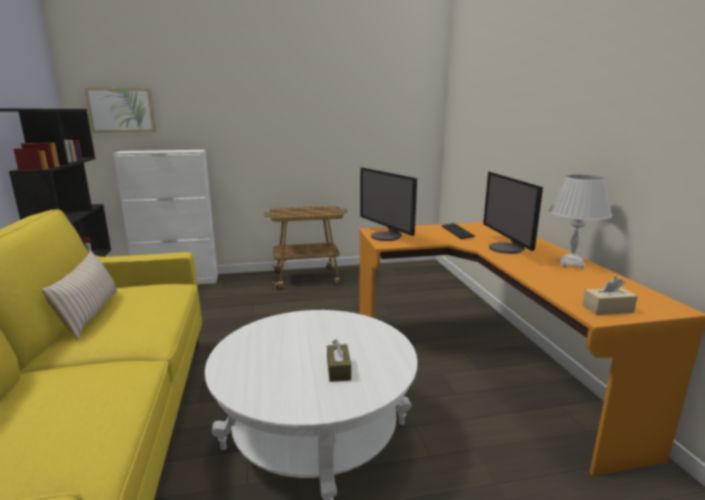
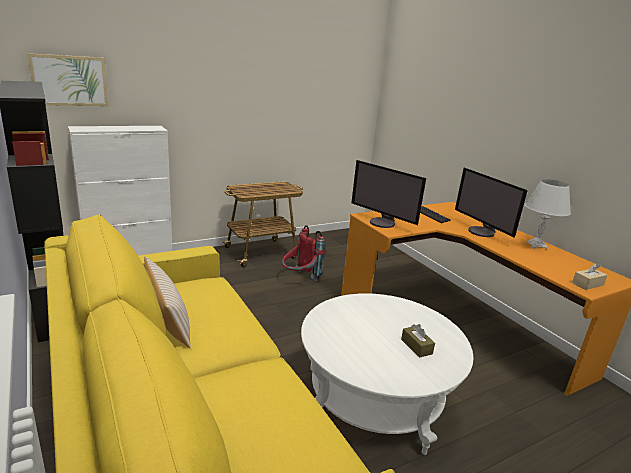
camera: 20 degrees left, 5 degrees up
none -> red backpack [282,225,326,281]

